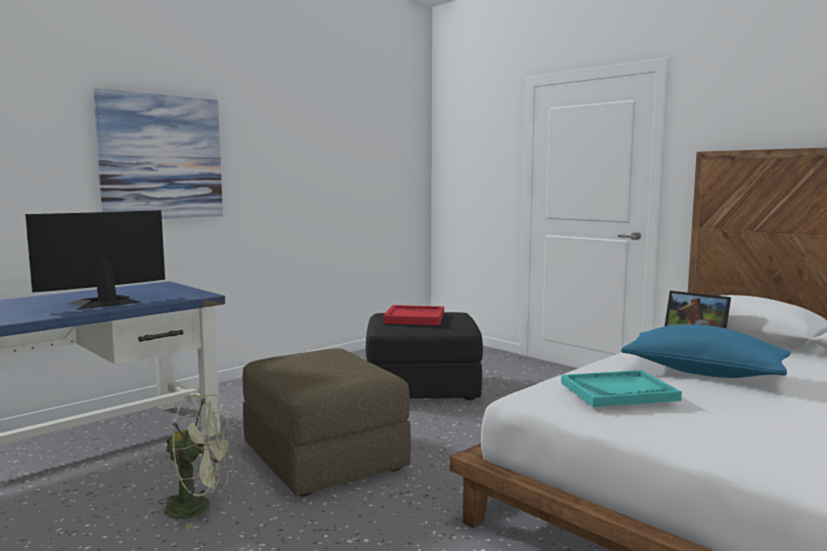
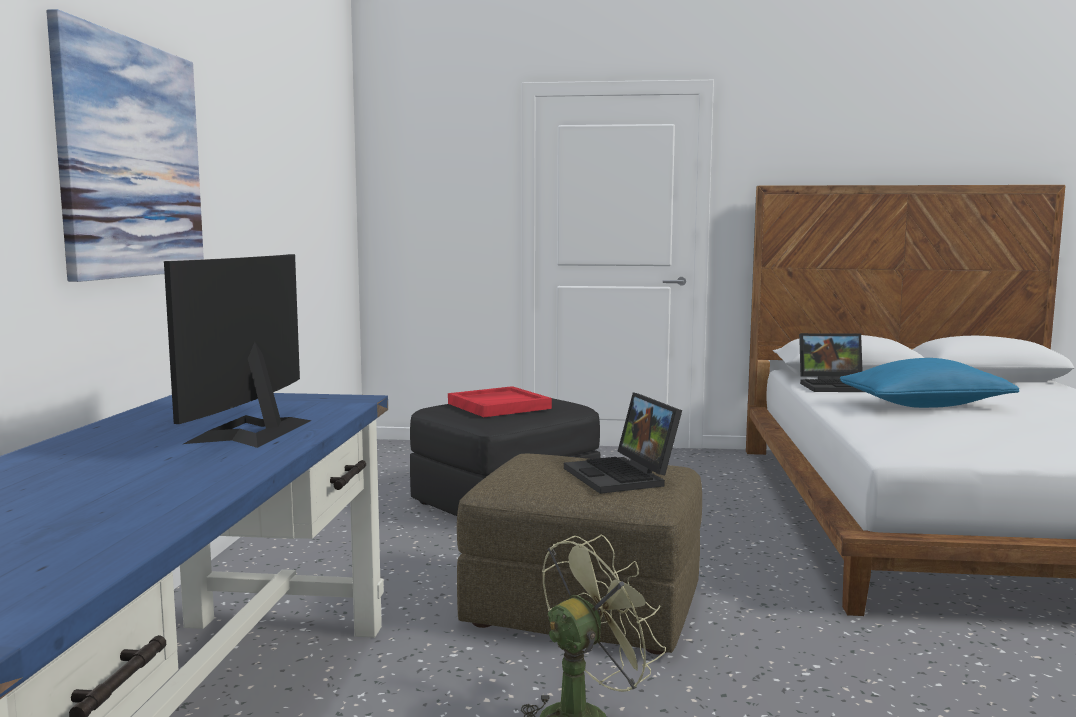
camera: 40 degrees left, 0 degrees up
turquoise tray [561,370,682,407] -> none
none -> laptop [564,392,682,494]

